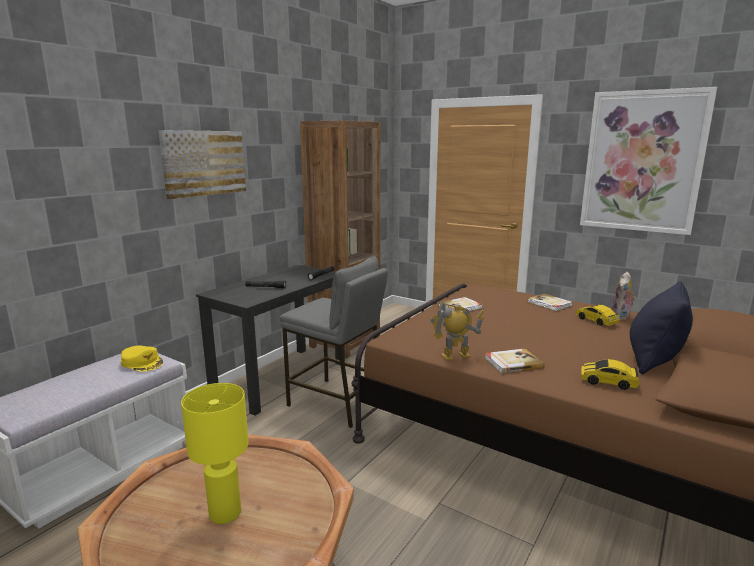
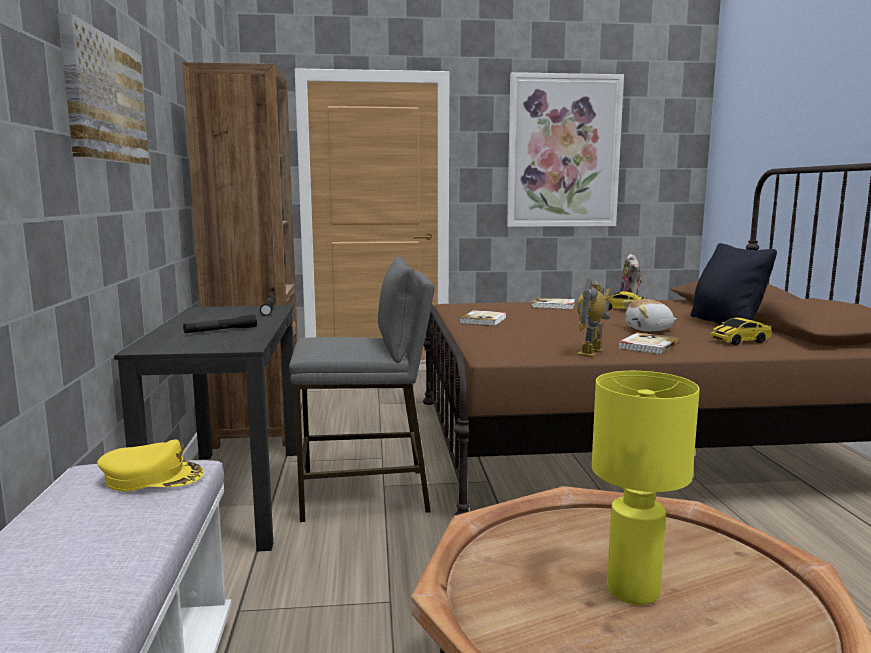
camera: 40 degrees left, 5 degrees down
none -> plush toy [622,299,677,331]

